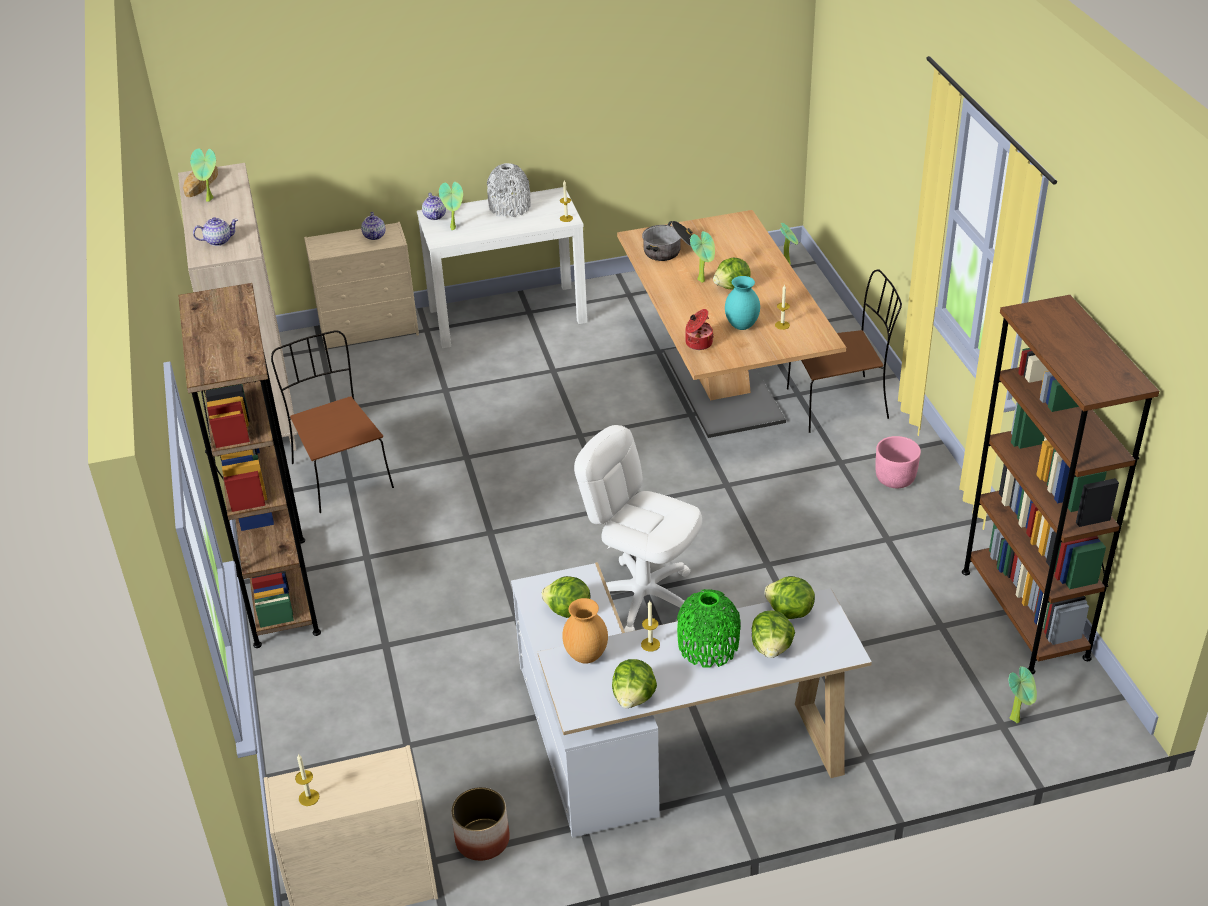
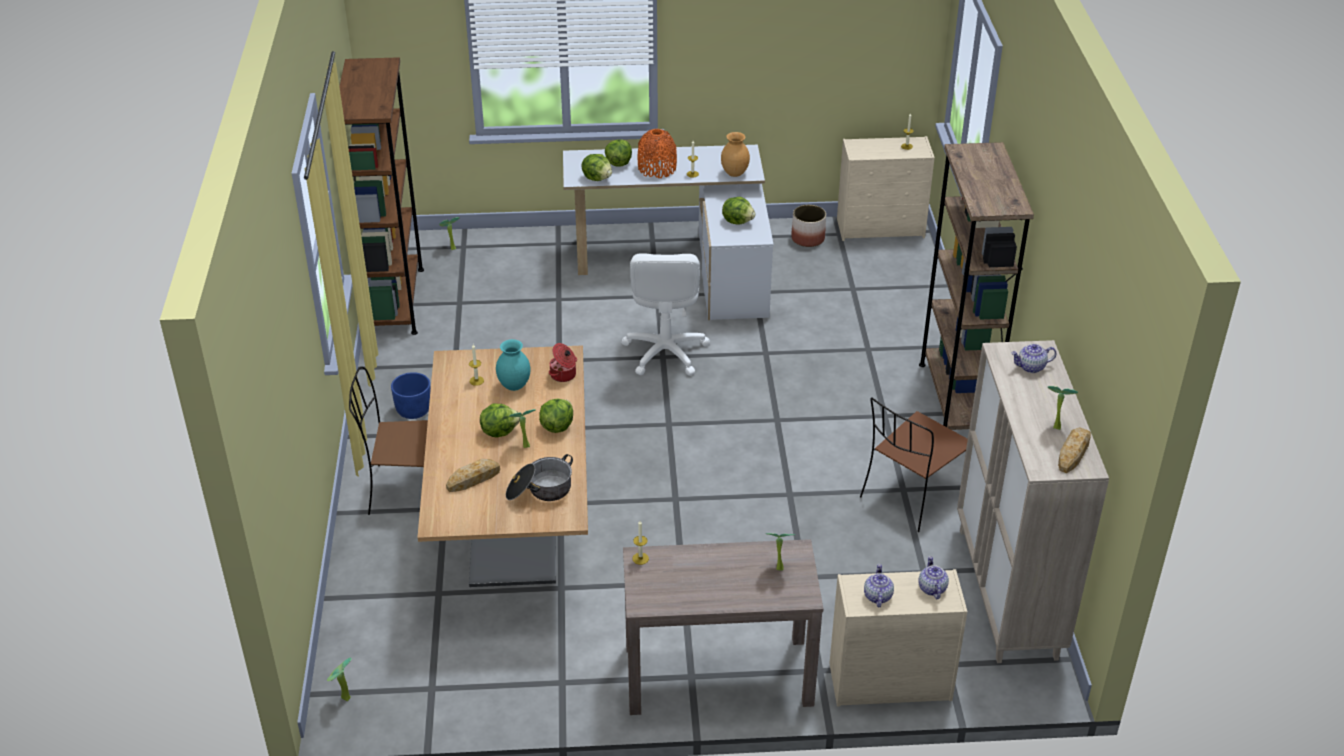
camera: 170 degrees left, 0 degrees up
brown chair [271,330,394,513] -> brown chair turned 60 degrees clockwise [860,397,968,532]
white console table [417,187,587,348] -> brown console table [623,539,823,715]
teapot [422,192,446,220] -> teapot moved to [918,556,949,599]
grey vase [487,163,531,217] -> none
white office chair [574,425,702,633] -> white office chair turned 45 degrees clockwise [621,253,710,375]
lettuce [612,659,657,708] -> lettuce moved to [539,399,573,433]
green vase [677,589,741,668] -> orange vase [638,129,677,178]
pink planter [875,436,921,488] -> blue planter [391,372,431,419]
none -> bread [446,459,500,492]

